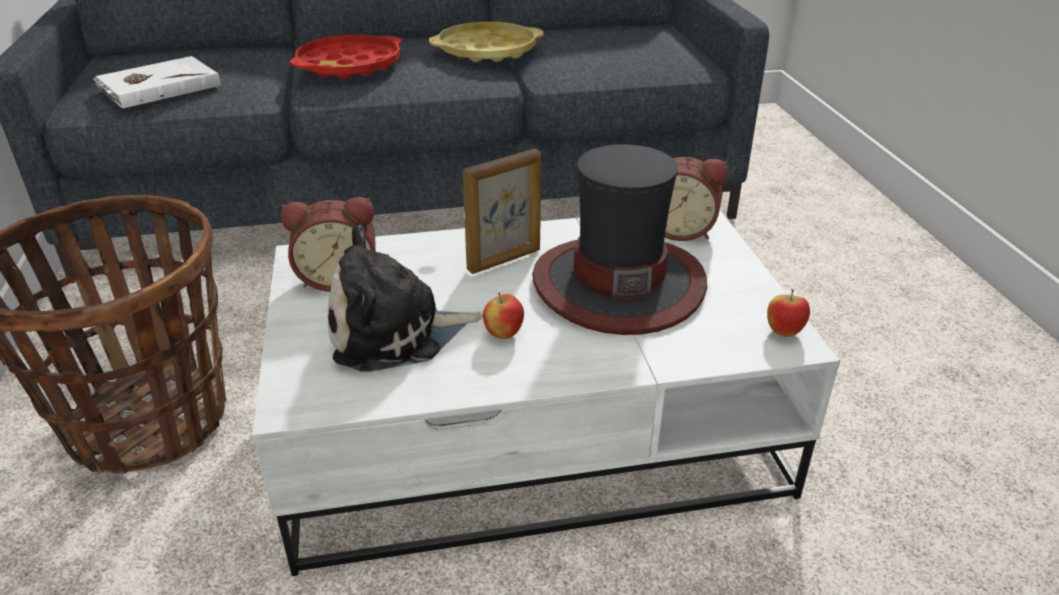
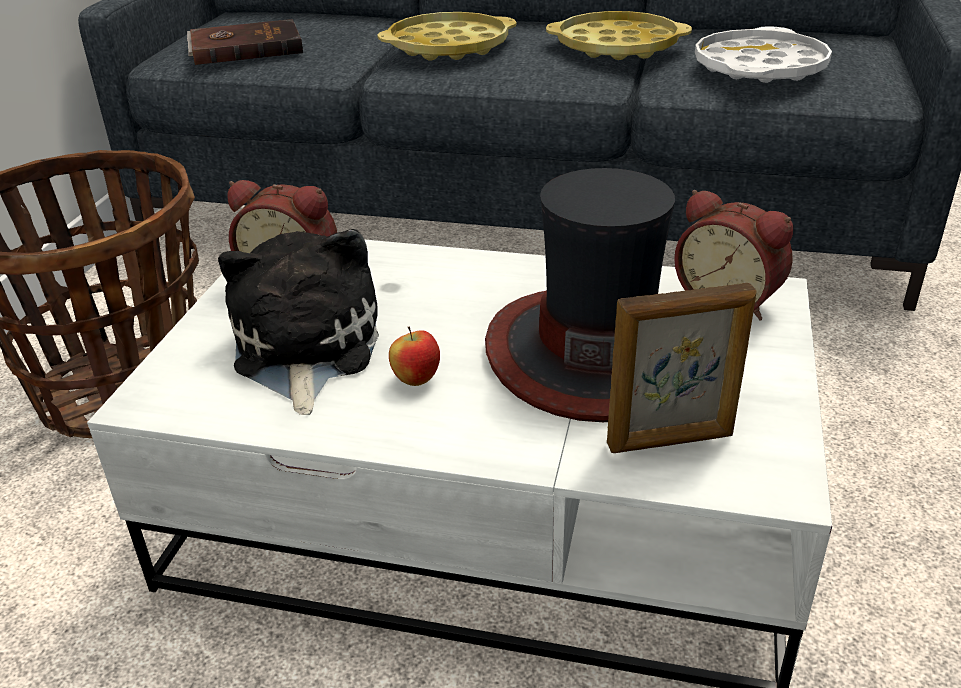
camera: 25 degrees right, 0 degrees up
white book [92,56,221,109] -> brown book [187,19,303,65]
red tray [290,35,402,79] -> yellow tray [377,12,517,61]
plush toy [328,225,483,372] -> plush toy turned 75 degrees clockwise [218,229,379,415]
picture frame [463,149,541,274] -> picture frame moved to [607,283,756,453]
apple [767,289,810,337] -> none
none -> white tray [695,26,832,83]

